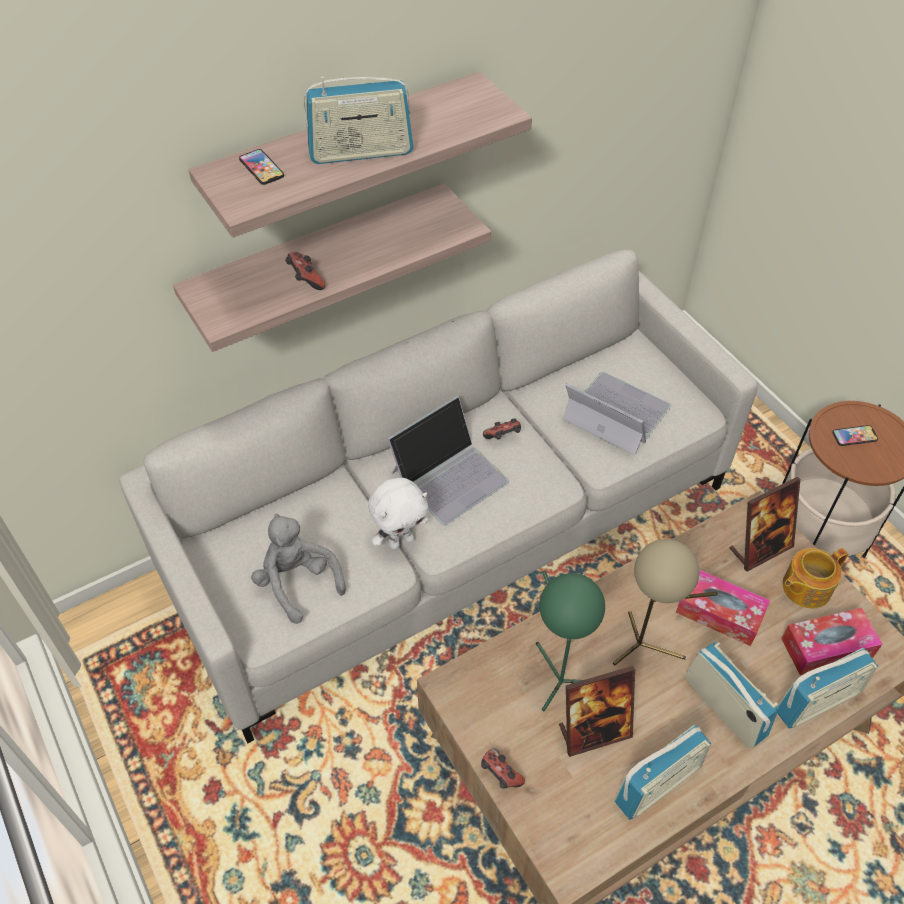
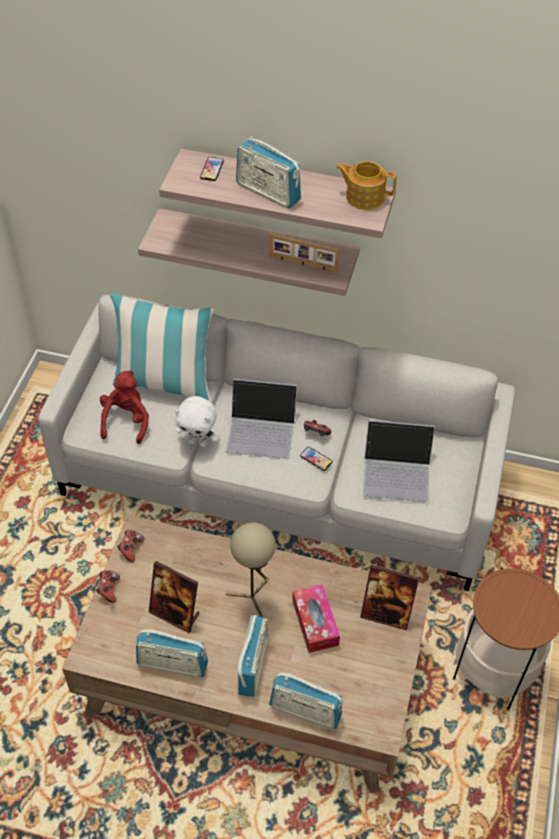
camera: 45 degrees right, 0 degrees up
grey plush toy [251,514,346,624] -> red plush toy [100,370,149,444]
game controller [285,252,325,290] -> game controller moved to [117,529,144,562]
green table lamp [536,571,605,711] -> none
laptop [563,372,671,456] -> laptop turned 105 degrees clockwise [363,420,435,502]
tissue box [781,608,882,675] -> none
teapot [782,548,848,608] -> teapot moved to [336,161,397,210]
phone [832,425,878,446] -> phone moved to [300,447,332,471]
none -> pillow [110,293,214,403]
none -> picture frame [270,234,340,272]

